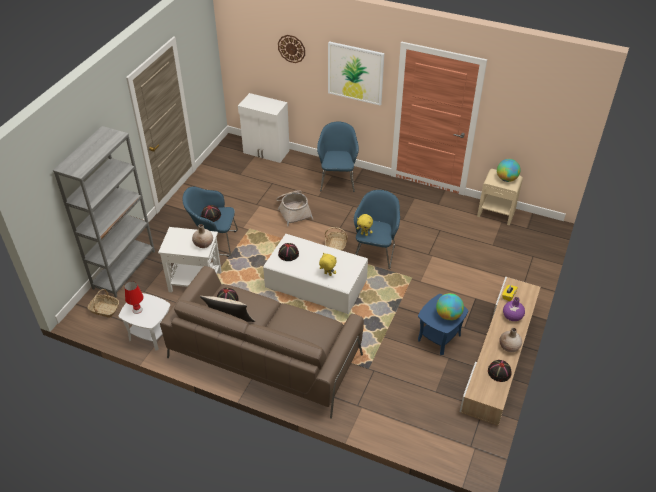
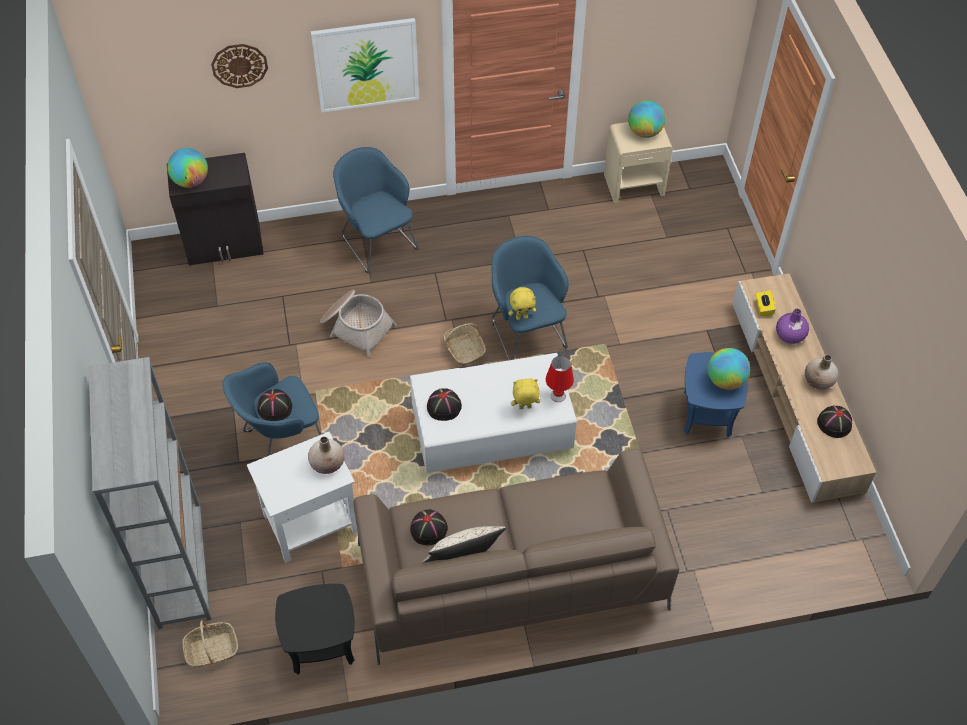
camera: 35 degrees left, 10 degrees up
white side table [119,293,170,351] -> black side table [275,584,355,675]
red table lamp [125,281,144,314] -> red table lamp moved to [546,356,574,402]
white cabinet [238,93,290,163] -> black cabinet [167,153,264,265]
none -> globe [167,148,208,188]

